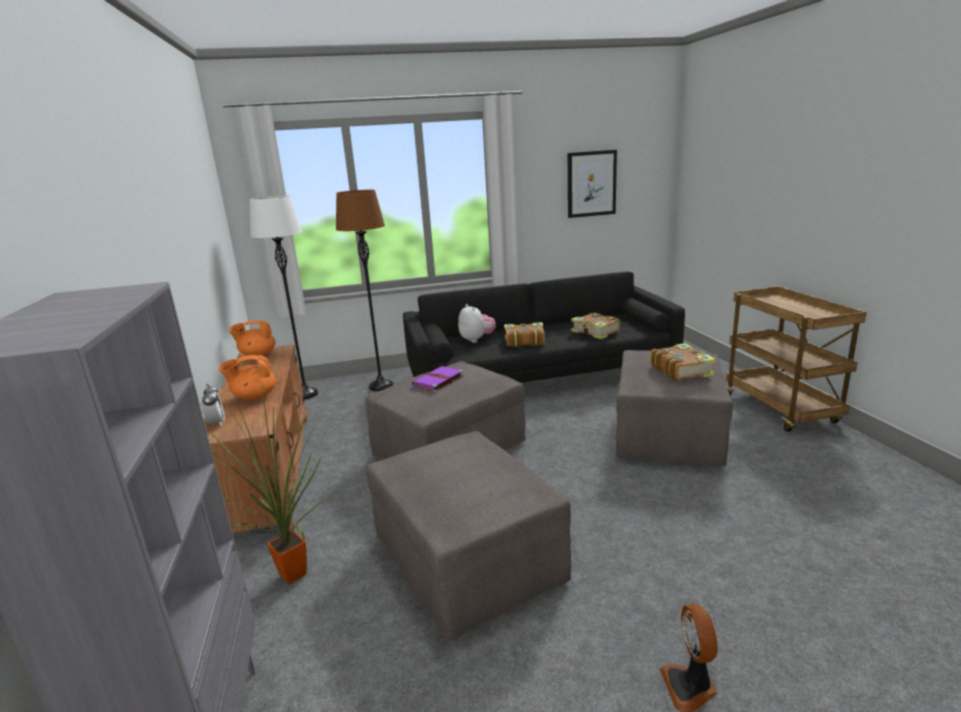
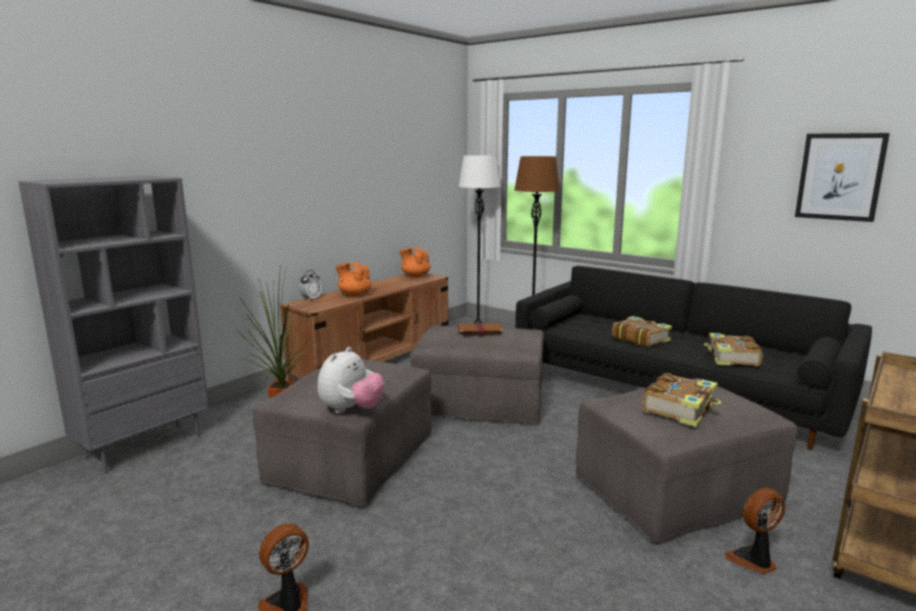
camera: 50 degrees right, 5 degrees down
purple book [412,366,464,392] -> brown book [456,323,504,337]
plush toy [458,304,496,343] -> plush toy moved to [318,347,384,413]
none -> fan [725,488,785,574]

